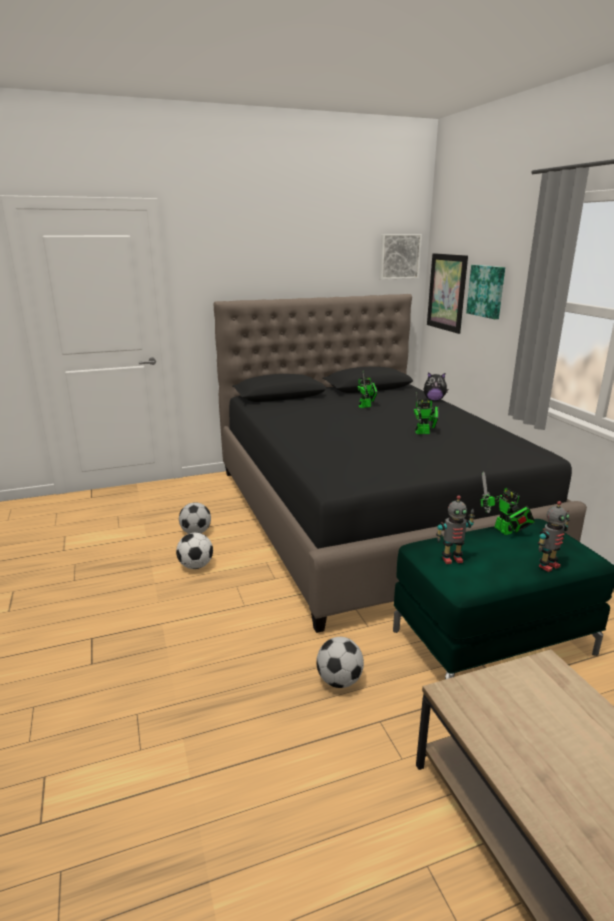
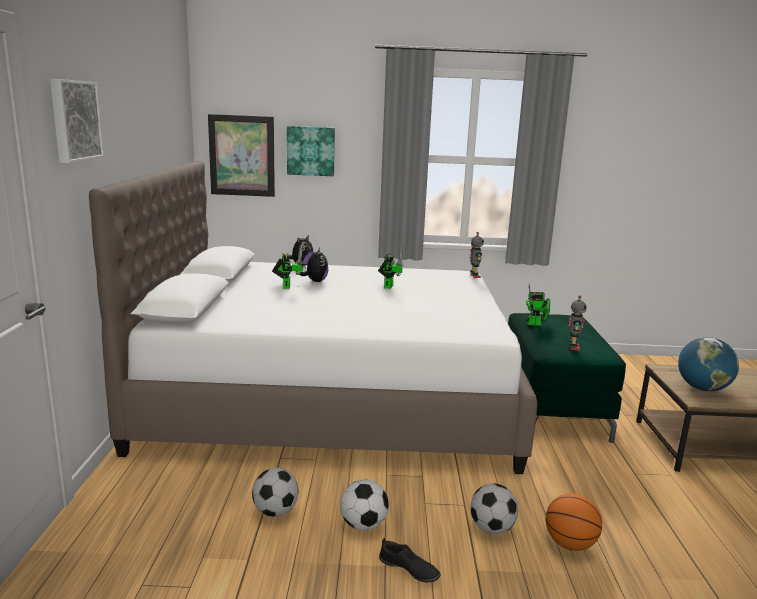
camera: 70 degrees left, 5 degrees down
black bed [214,294,587,633] -> white bed [89,161,538,474]
football [316,637,364,688] -> football moved to [470,483,518,534]
picture [379,234,422,280] -> picture moved to [50,79,104,163]
toy robot [538,501,569,572] -> toy robot moved to [469,232,484,278]
none -> plush toy [299,248,328,282]
none -> black shoe [379,538,441,583]
none -> basketball [546,493,602,551]
none -> globe [678,337,739,391]

